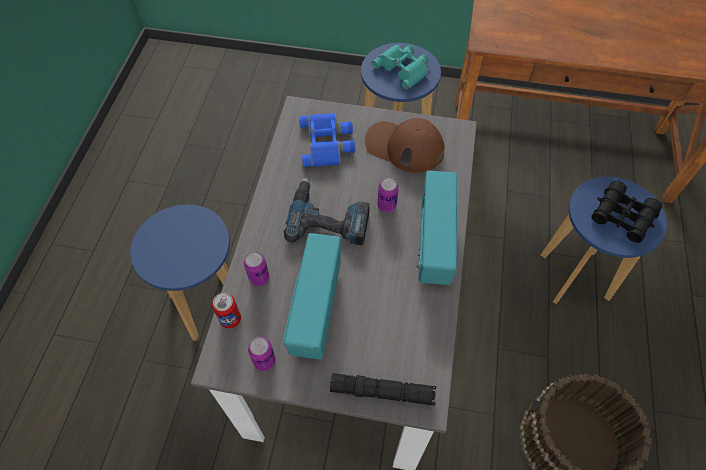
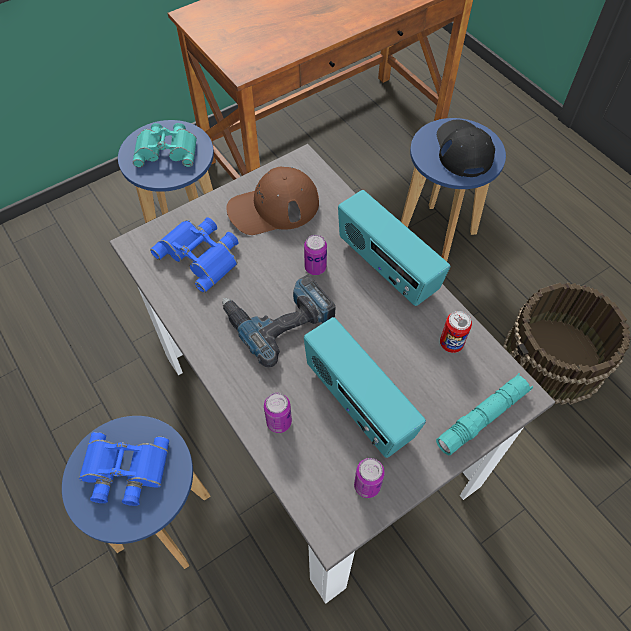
camera: 45 degrees left, 0 degrees up
can [212,293,241,329] -> can moved to [440,311,472,353]
black flashlight [330,374,437,406] -> turquoise flashlight [436,373,533,455]
black binoculars [591,181,662,243] -> black cap [437,120,495,177]
none -> blue binoculars [79,432,169,506]

